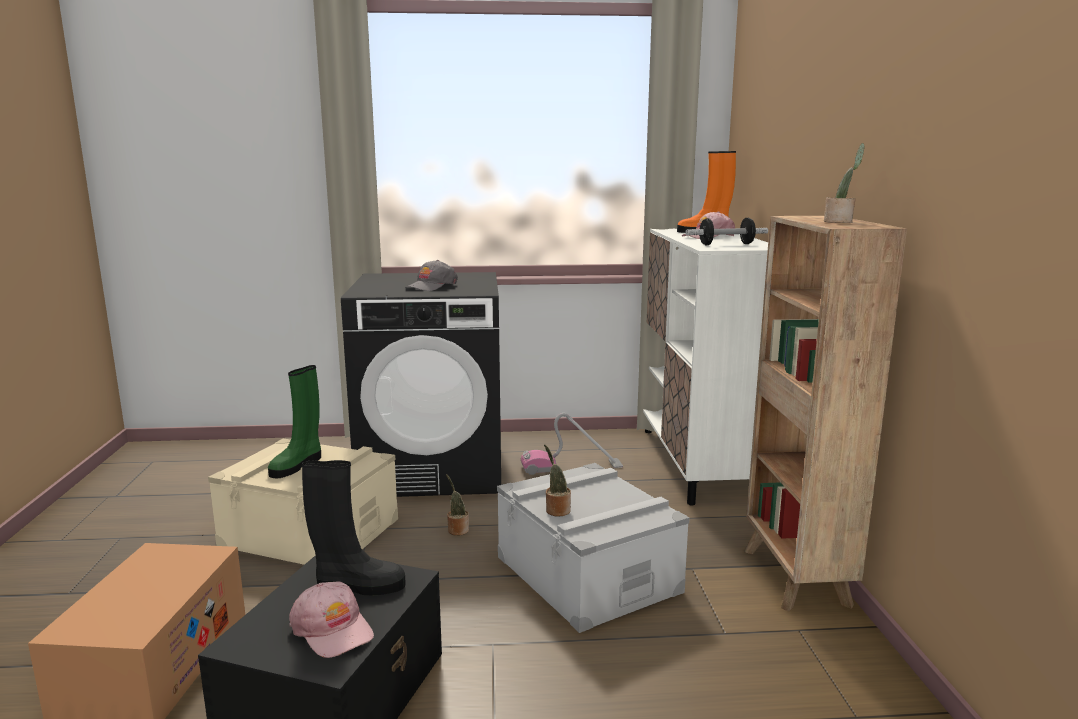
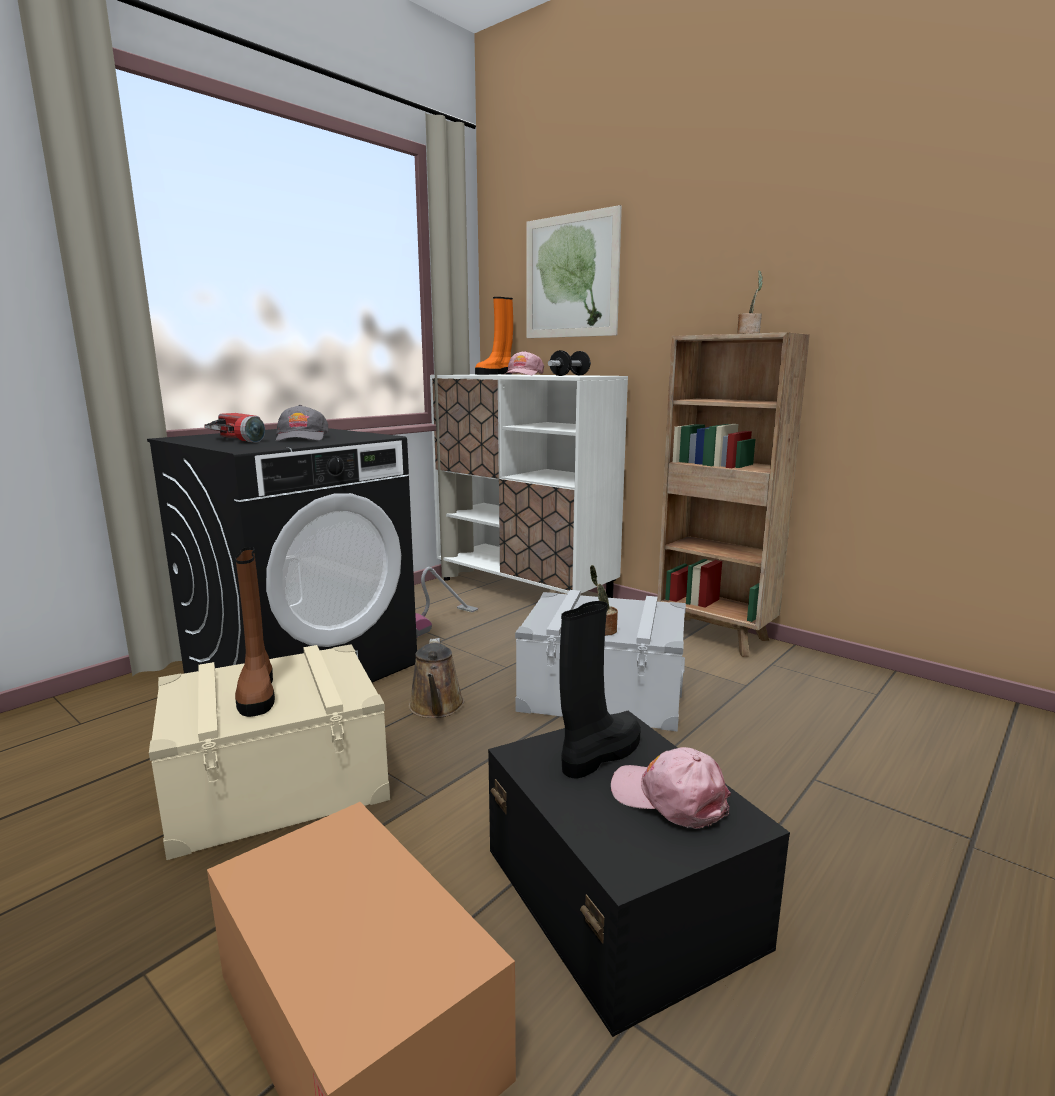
camera: 45 degrees left, 0 degrees up
green boot [268,365,321,479] -> brown boot [235,547,275,717]
pink cap [289,582,374,658] -> pink cap turned 150 degrees counterclockwise [611,747,731,829]
potted plant [446,474,469,535] -> brown watering can [409,638,464,718]
none -> flashlight [204,413,265,443]
none -> picture [526,205,622,338]

